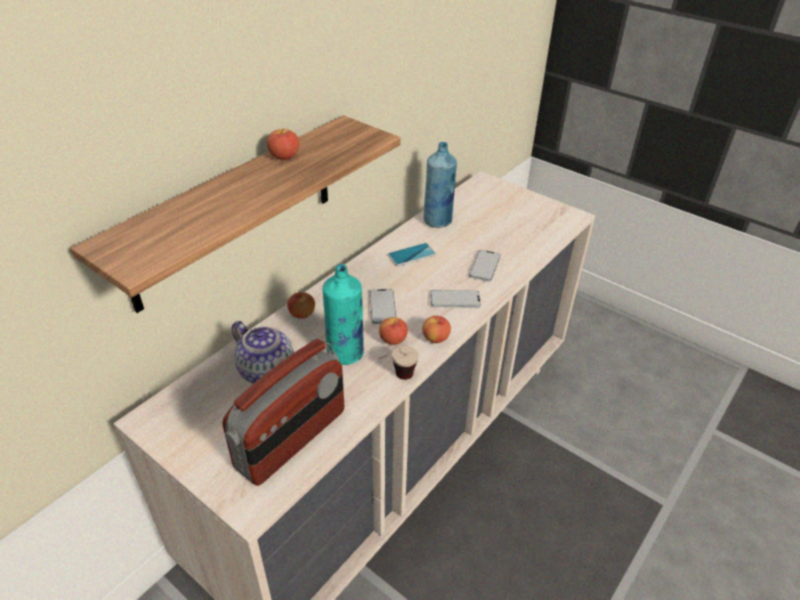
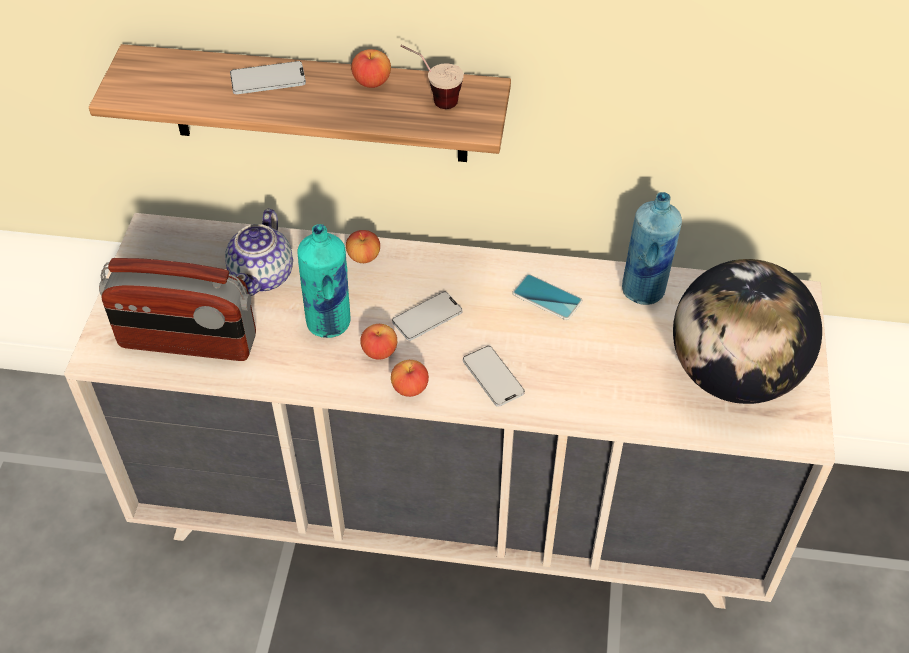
camera: 60 degrees right, 10 degrees up
cup [377,346,419,380] -> cup moved to [401,45,464,109]
phone [469,250,501,282] -> phone moved to [230,61,306,94]
none -> globe [673,259,822,404]

